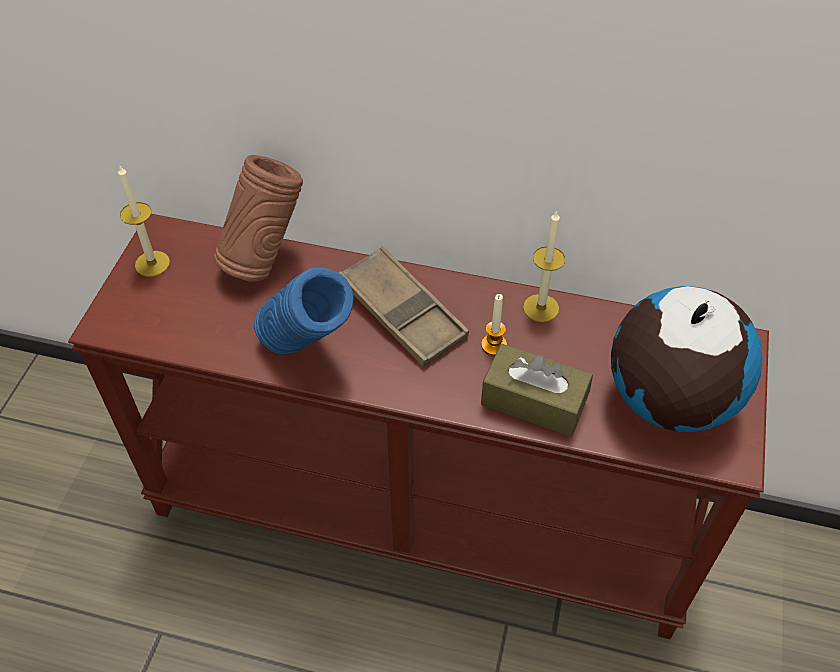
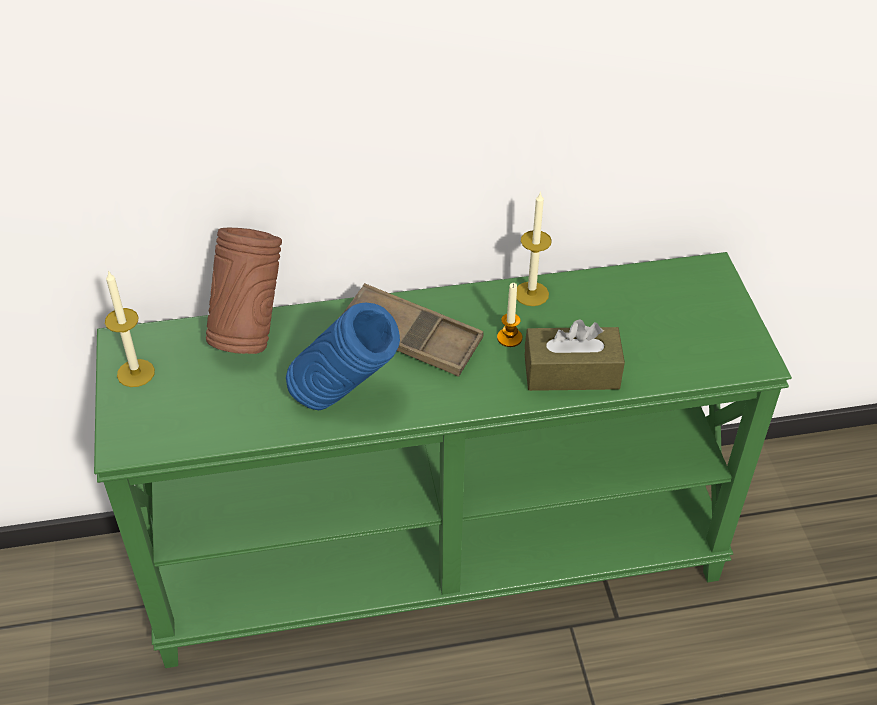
camera: 25 degrees left, 5 degrees down
brown console table [68,214,769,639] -> green console table [94,252,792,668]
globe [611,286,763,432] -> none

